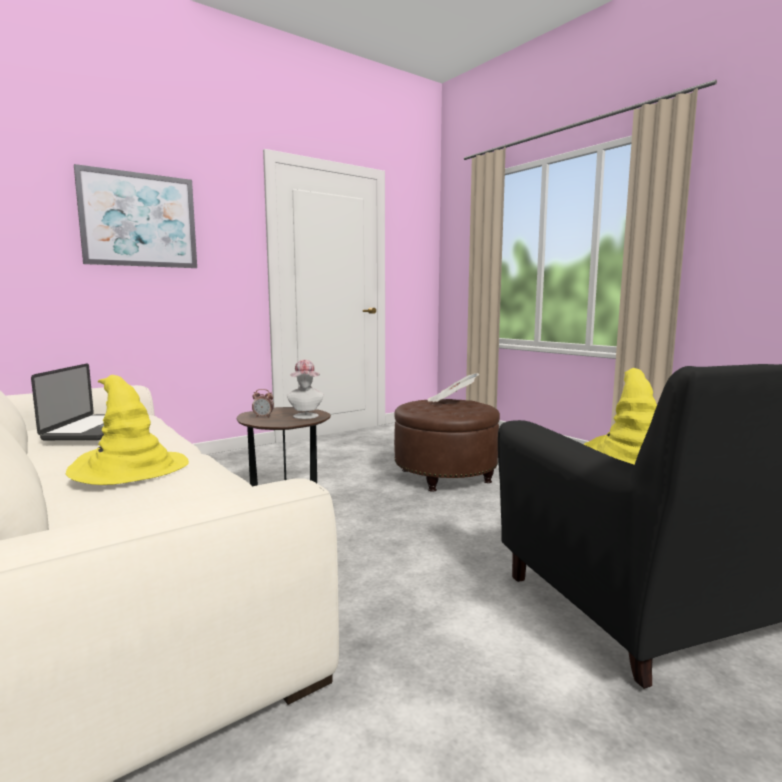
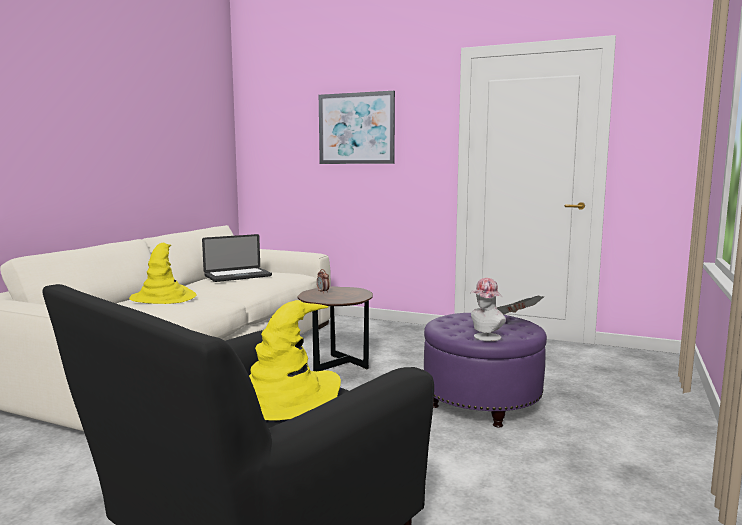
camera: 60 degrees right, 0 degrees up
hat [287,360,324,419] -> hat moved to [470,278,506,341]
brown ottoman [394,399,500,492] -> purple ottoman [424,313,547,428]

